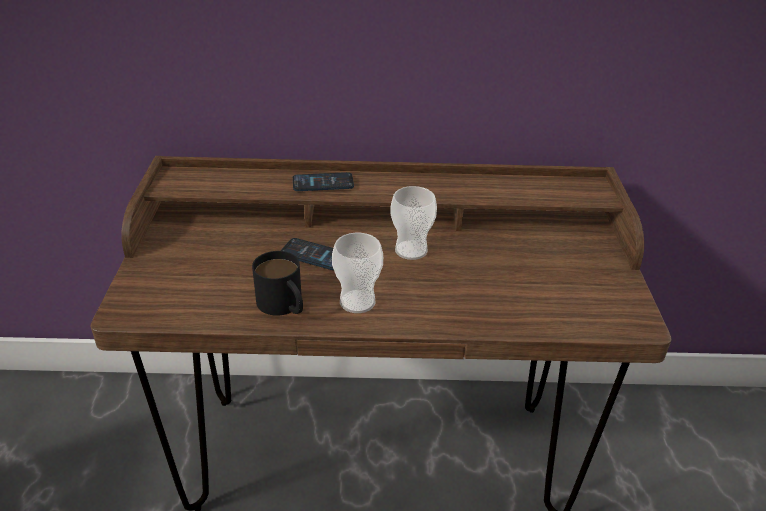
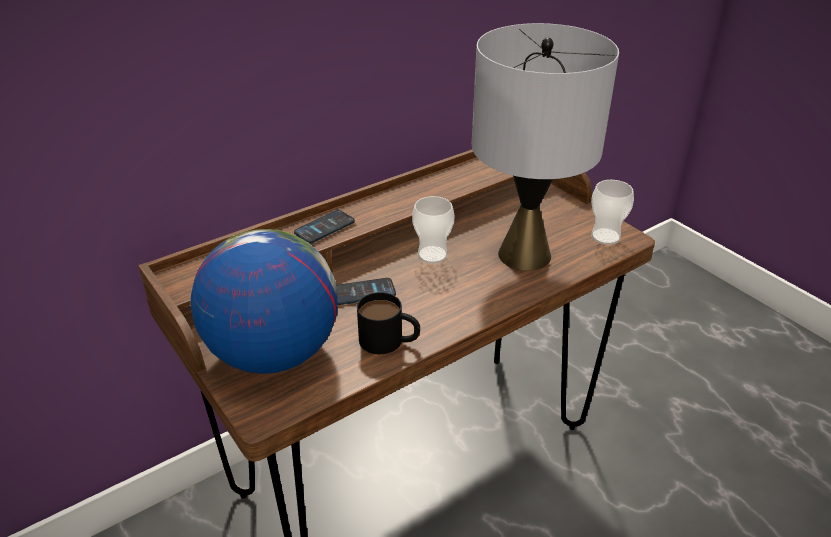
camera: 35 degrees left, 0 degrees up
cup [332,233,383,313] -> cup moved to [591,180,634,245]
none -> globe [191,229,338,374]
none -> grey table lamp [472,23,619,271]

